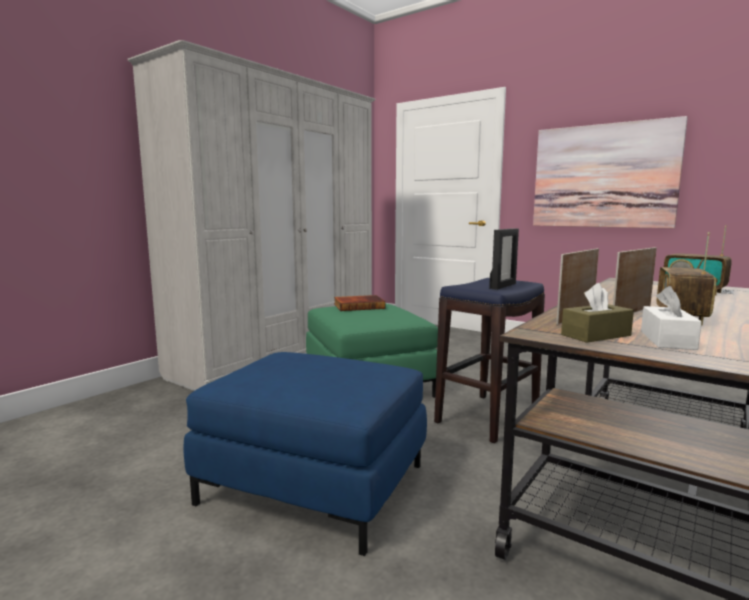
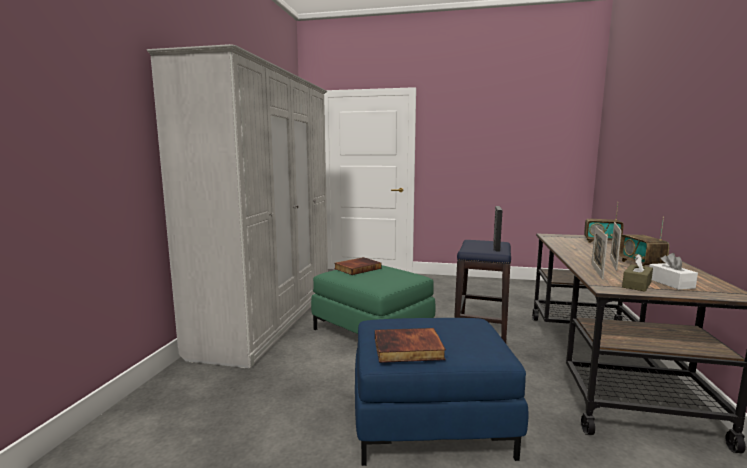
camera: 25 degrees left, 0 degrees up
picture [533,116,688,228] -> none
none -> book [375,328,446,363]

